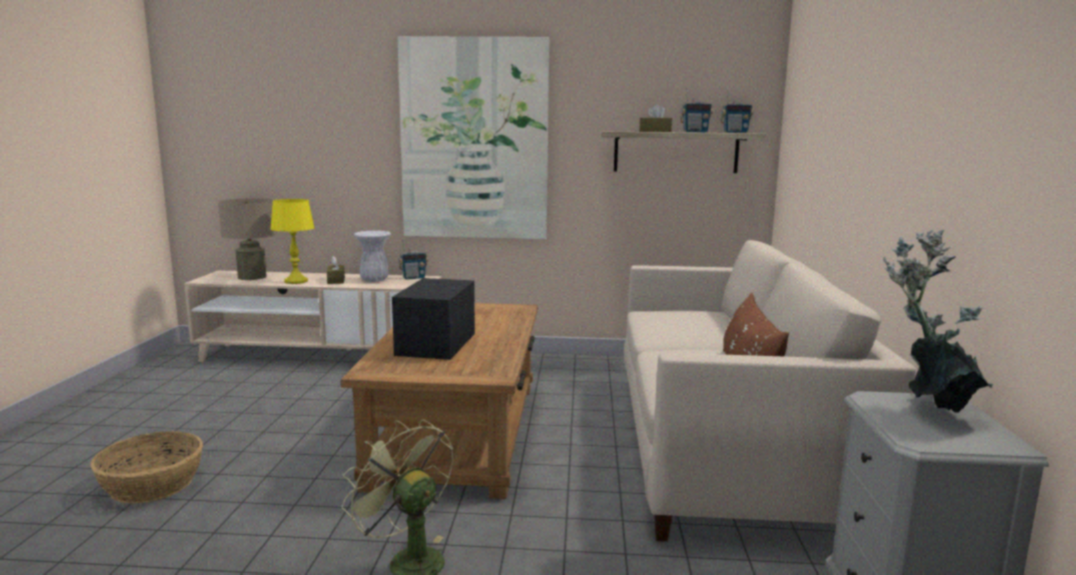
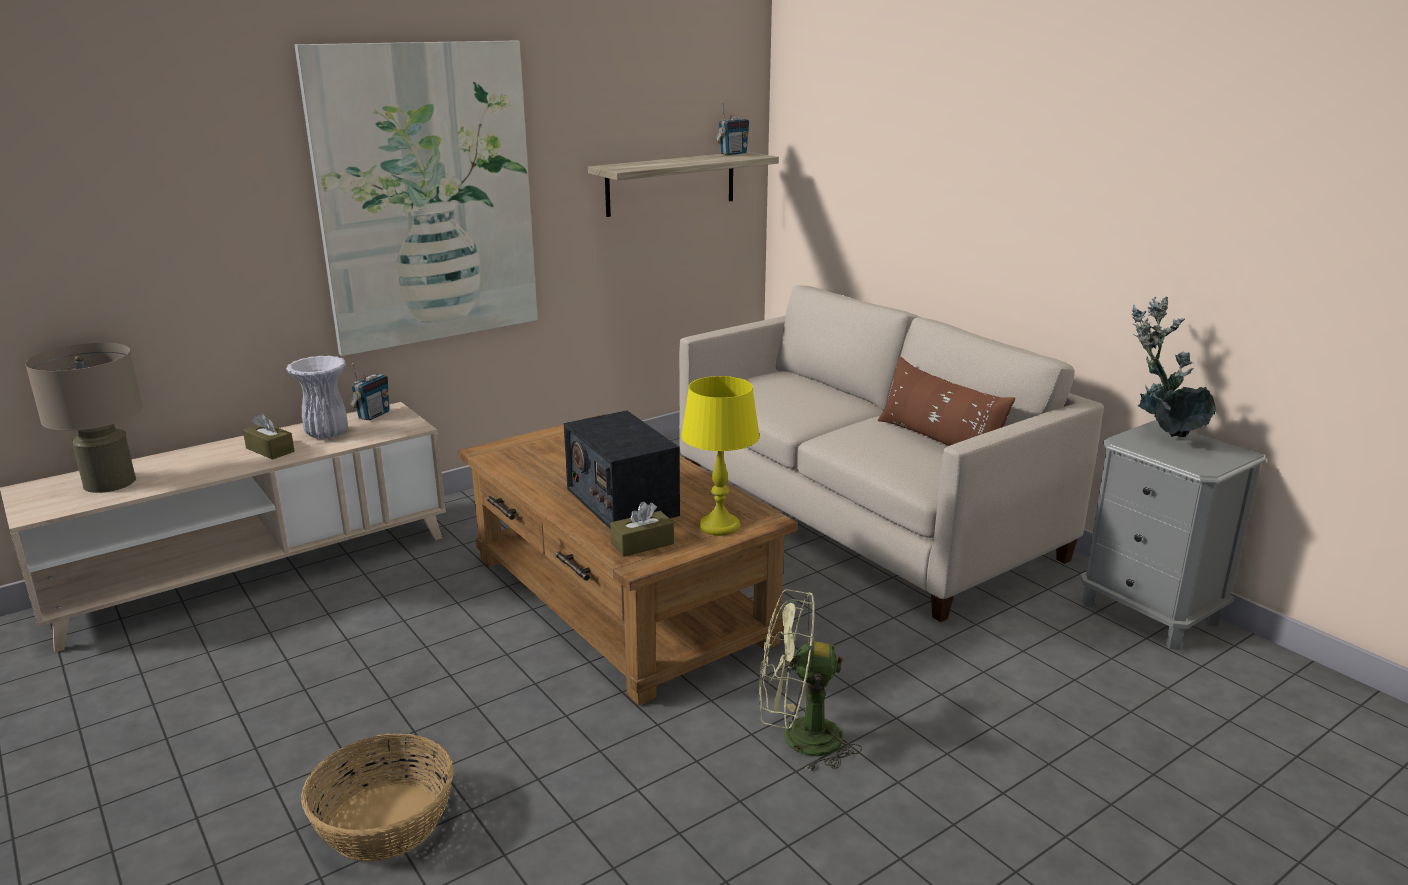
camera: 40 degrees left, 10 degrees up
yellow table lamp [270,199,315,284] -> yellow table lamp moved to [681,376,760,536]
brown tissue box [639,104,672,132] -> brown tissue box moved to [610,501,674,557]
radio [680,88,713,132] -> none

